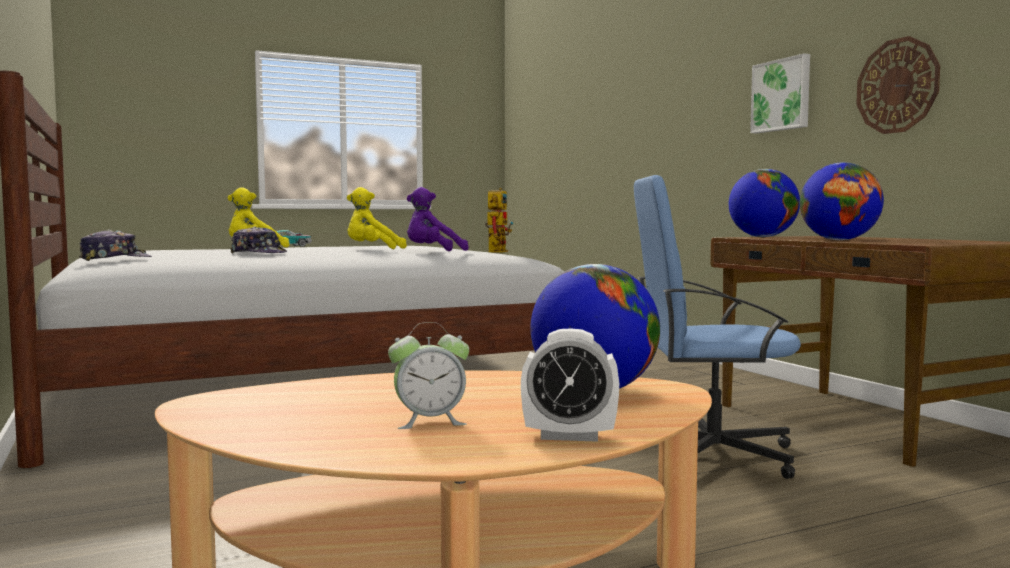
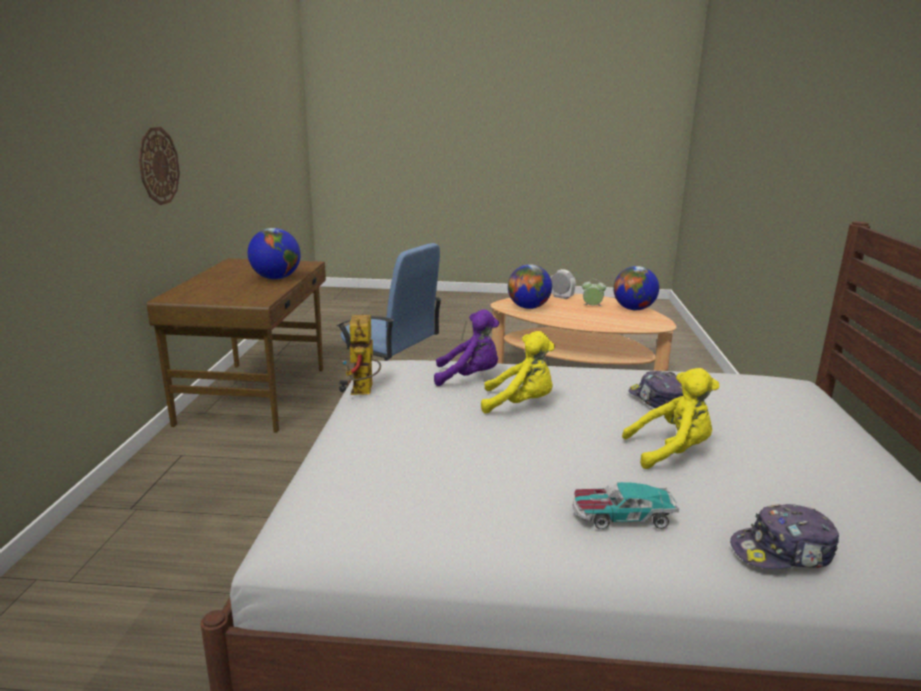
camera: 150 degrees left, 15 degrees up
cap [79,230,152,261] -> cap moved to [730,504,839,569]
toy robot [485,188,513,252] -> toy robot turned 45 degrees counterclockwise [343,315,381,395]
globe [729,169,800,237] -> globe moved to [613,266,659,310]
picture [750,53,810,134] -> none

